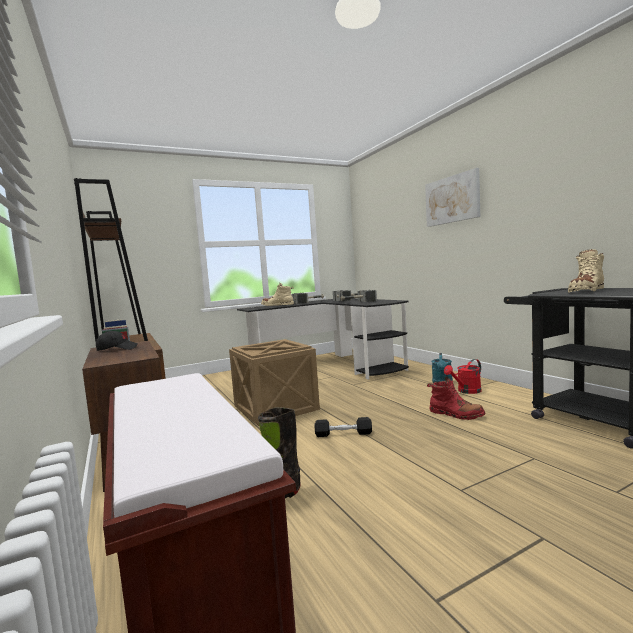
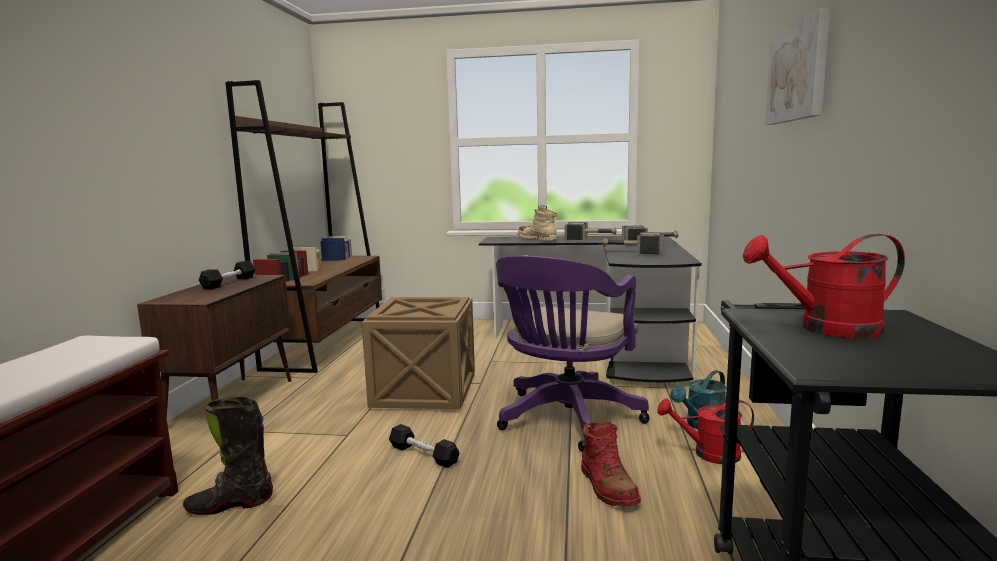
camera: 35 degrees right, 5 degrees up
black cap [96,331,138,351] -> black dumbbell [199,261,255,289]
beige boot [568,249,604,293] -> red watering can [743,234,905,338]
none -> purple office chair [496,255,650,452]

